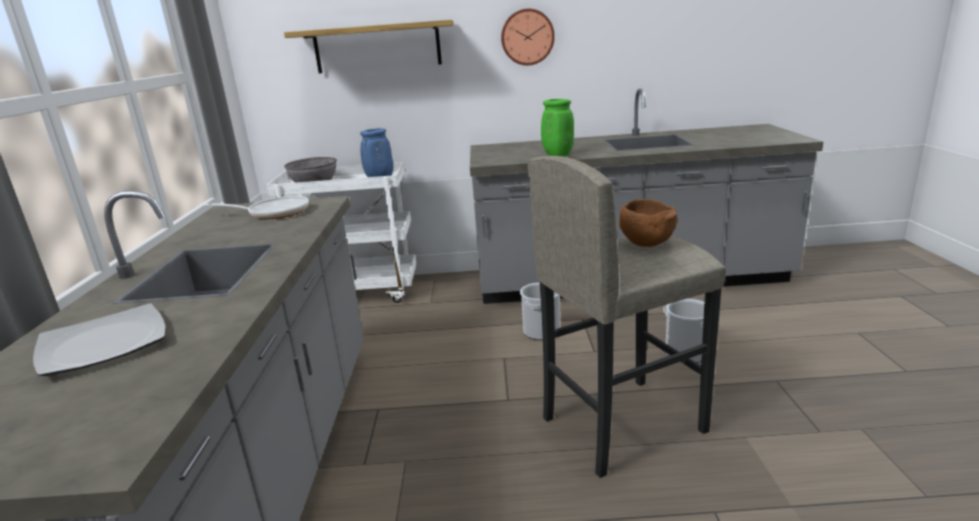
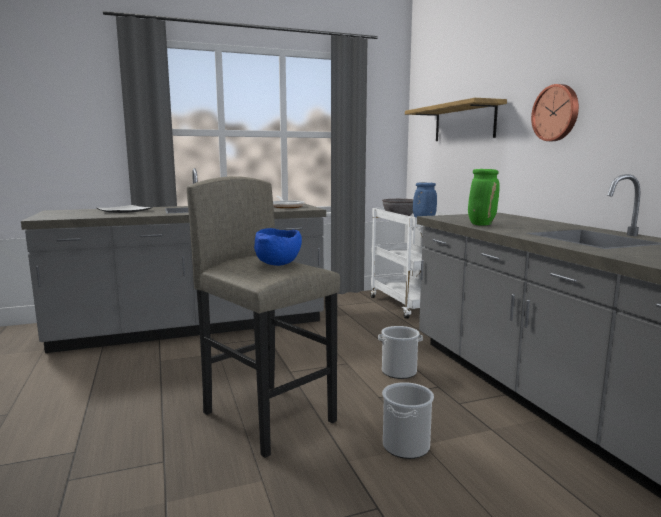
camera: 70 degrees right, 10 degrees down
brown bowl [619,199,677,247] -> blue bowl [254,228,302,266]

